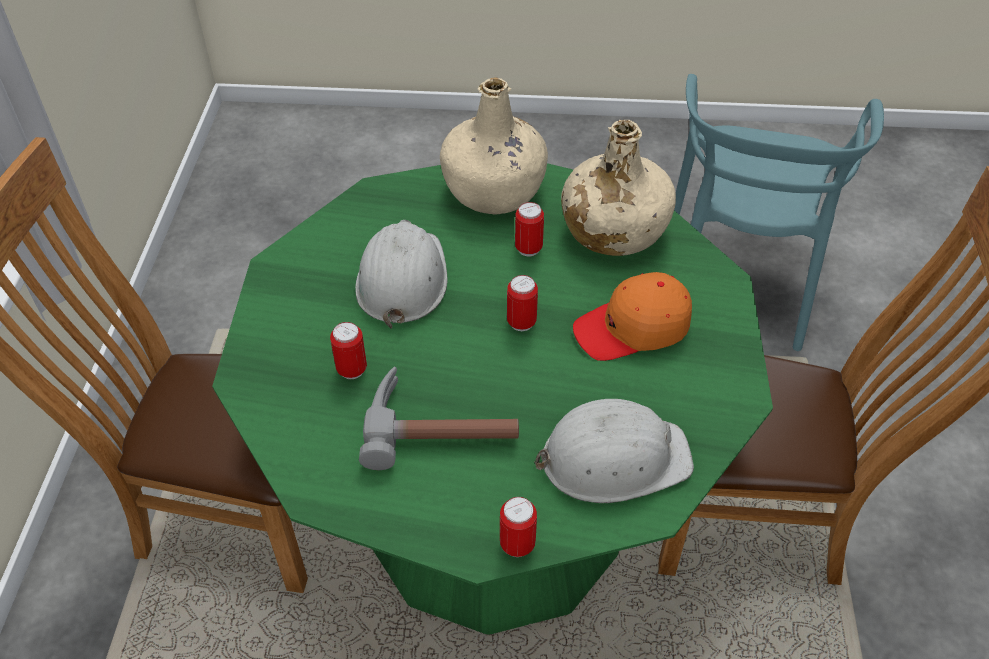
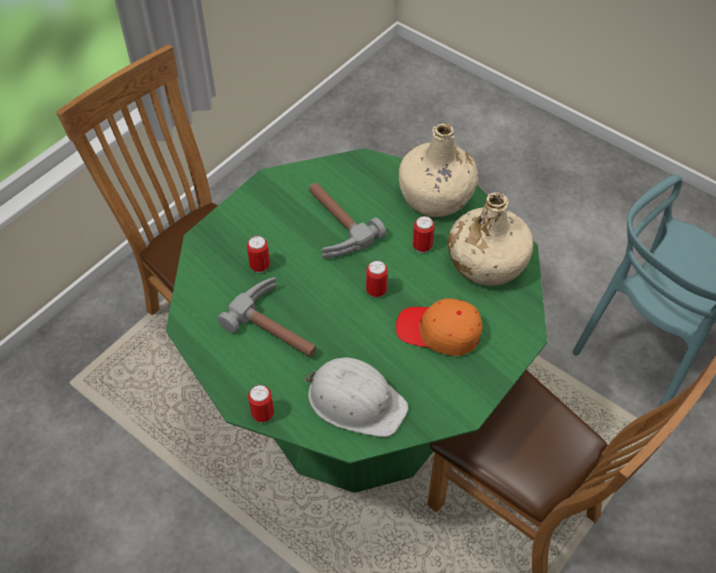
camera: 35 degrees right, 5 degrees up
white hard hat [355,220,448,329] -> hammer [309,183,386,258]

